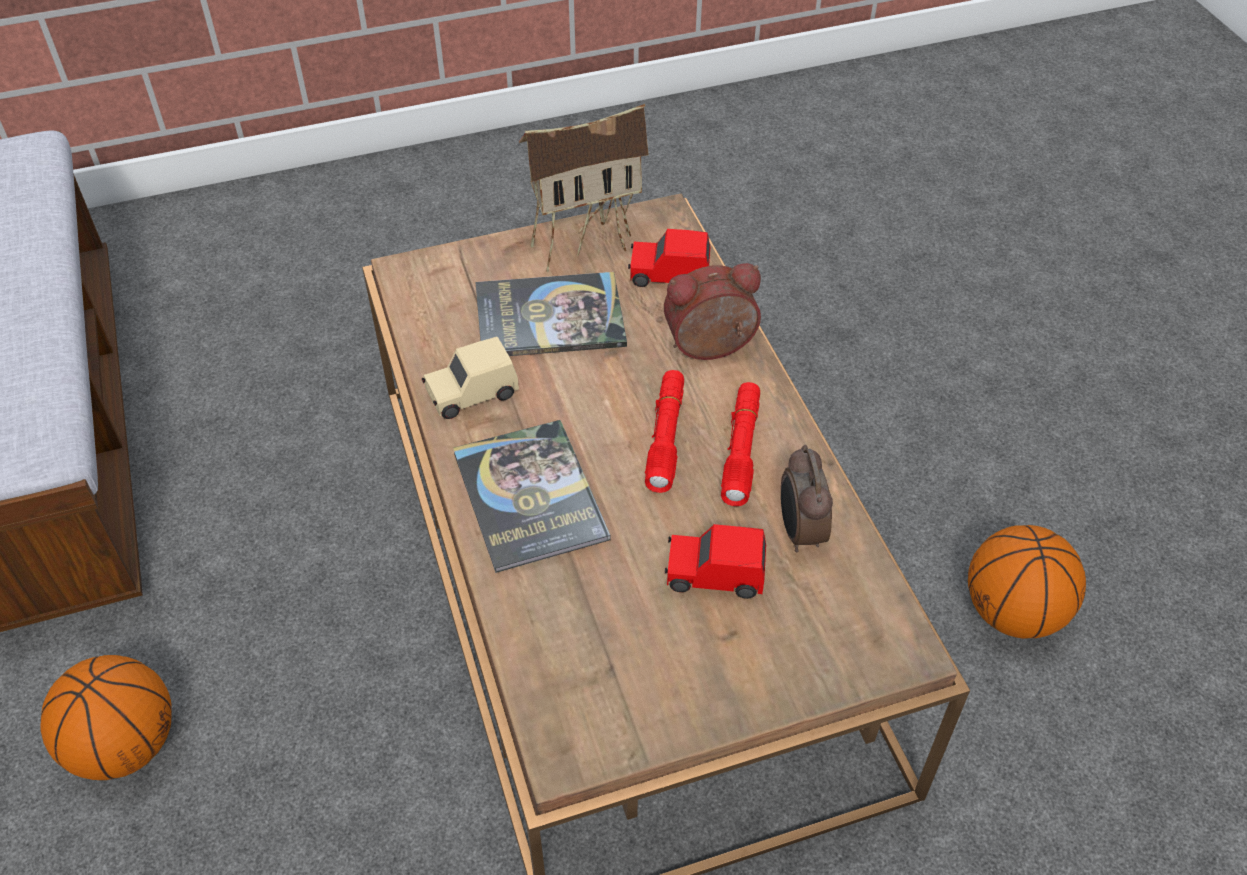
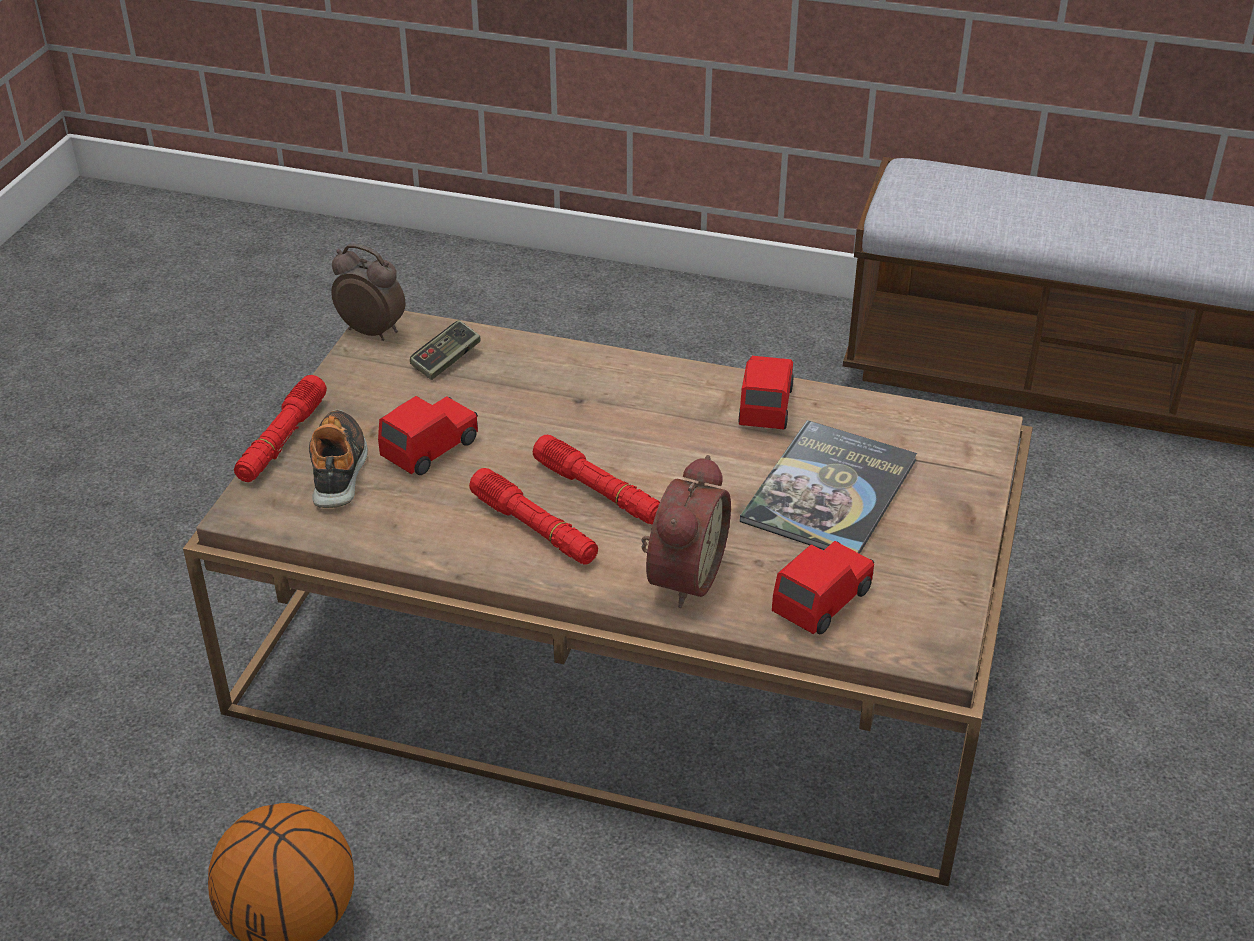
camera: 125 degrees right, 10 degrees down
basketball [40,655,172,780] -> none
beige toy car [422,337,519,419] -> red toy car [739,356,794,429]
book [453,420,611,573] -> none
toy house [519,104,649,272] -> none
alarm clock [781,445,833,552] -> alarm clock moved to [331,244,405,341]
none -> red flashlight [234,375,327,482]
none -> shoe [309,410,368,508]
none -> game controller [410,320,480,380]

